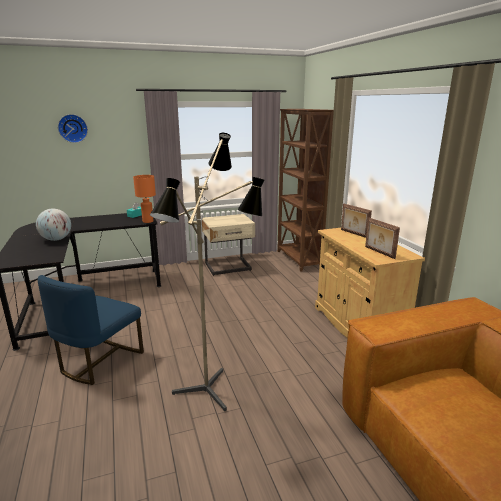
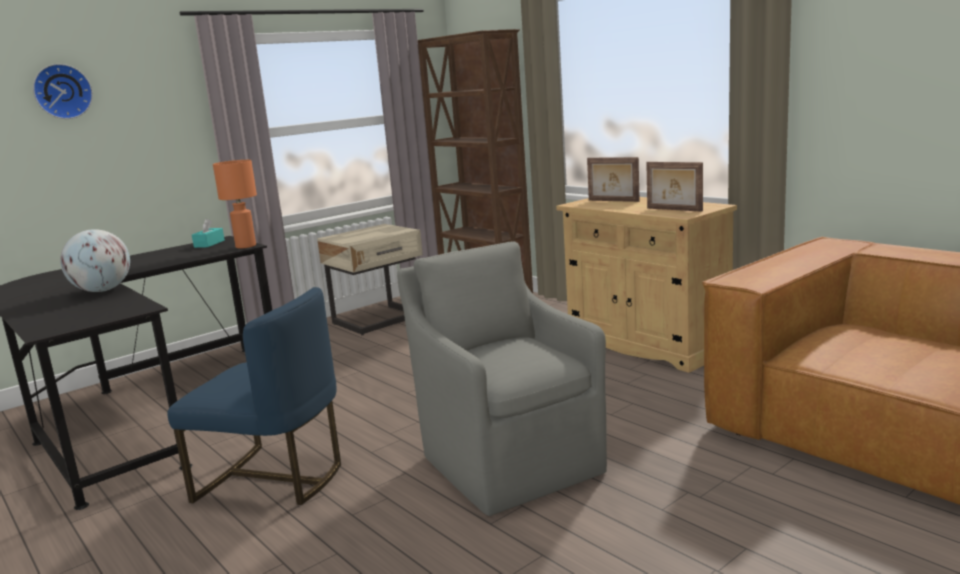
camera: 20 degrees left, 5 degrees down
blue chair [38,275,144,385] -> blue chair turned 75 degrees counterclockwise [167,287,341,505]
floor lamp [150,133,264,411] -> grey armchair [397,241,607,516]

